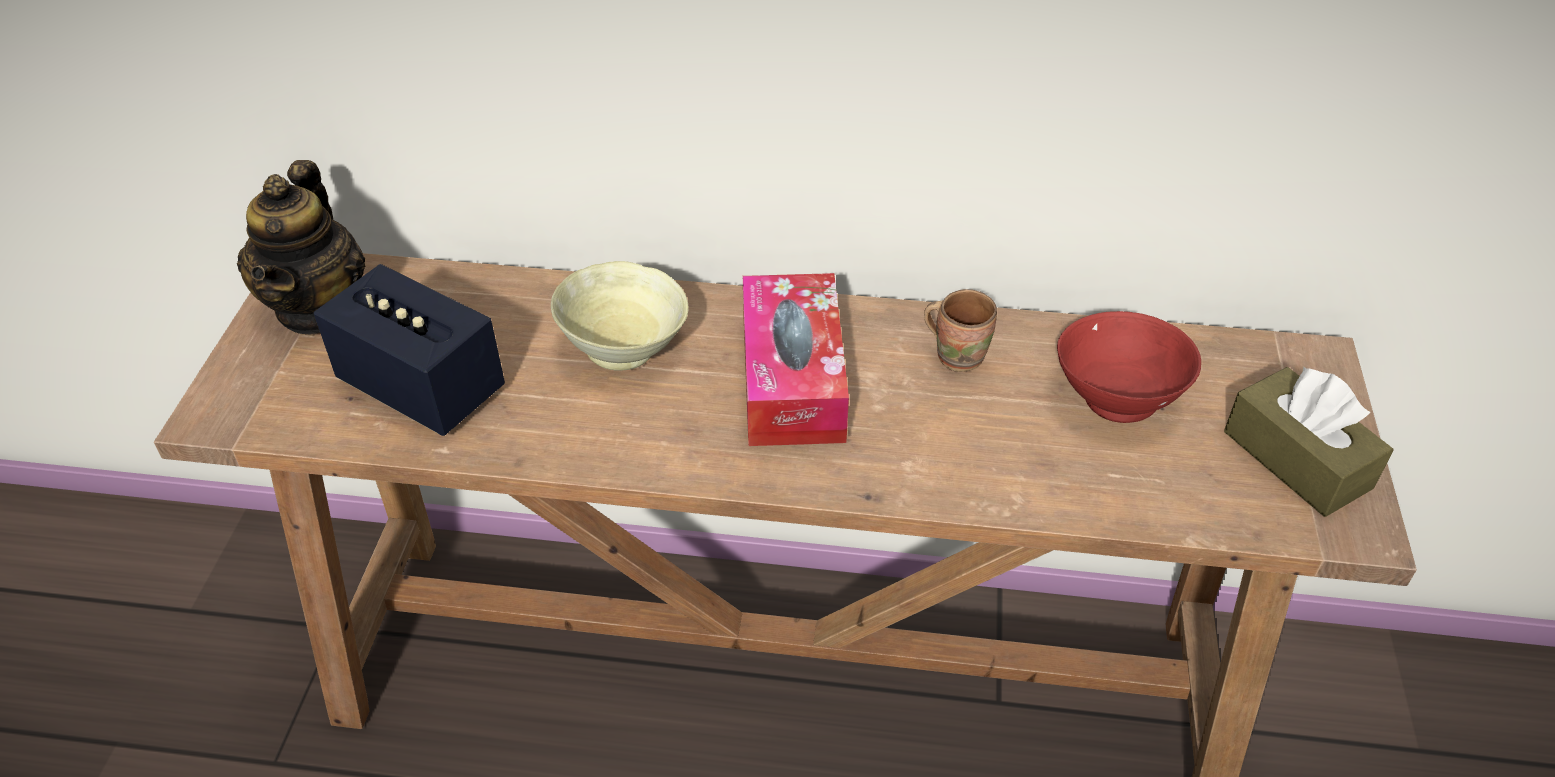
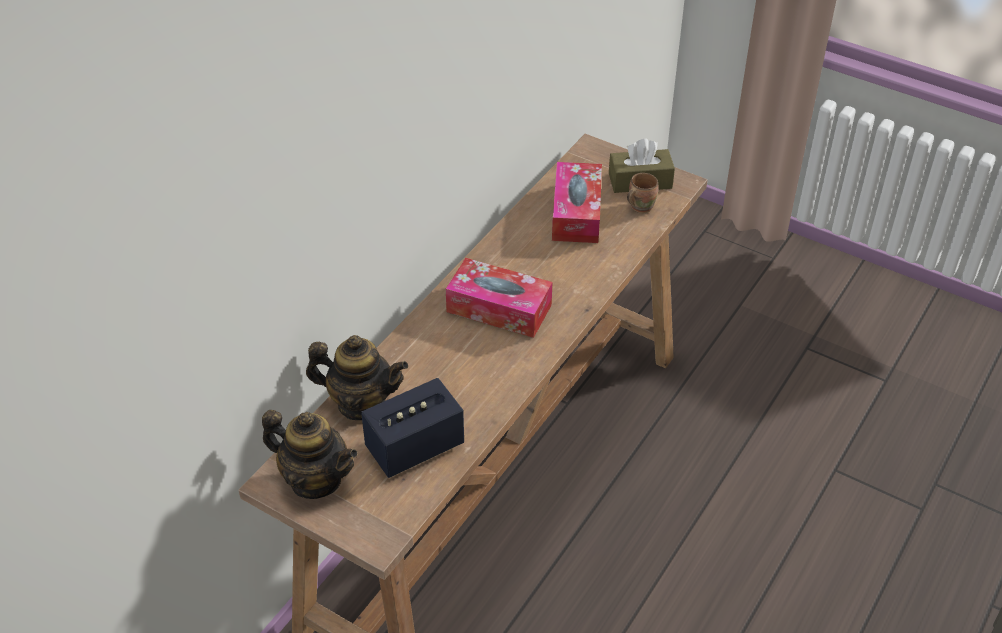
camera: 65 degrees left, 0 degrees up
beige bowl [551,261,689,371] -> none
brown mug [924,289,997,372] -> brown mug moved to [627,173,659,213]
red bowl [1057,311,1201,423] -> tissue box [552,162,602,243]
none -> teapot [306,335,408,420]

